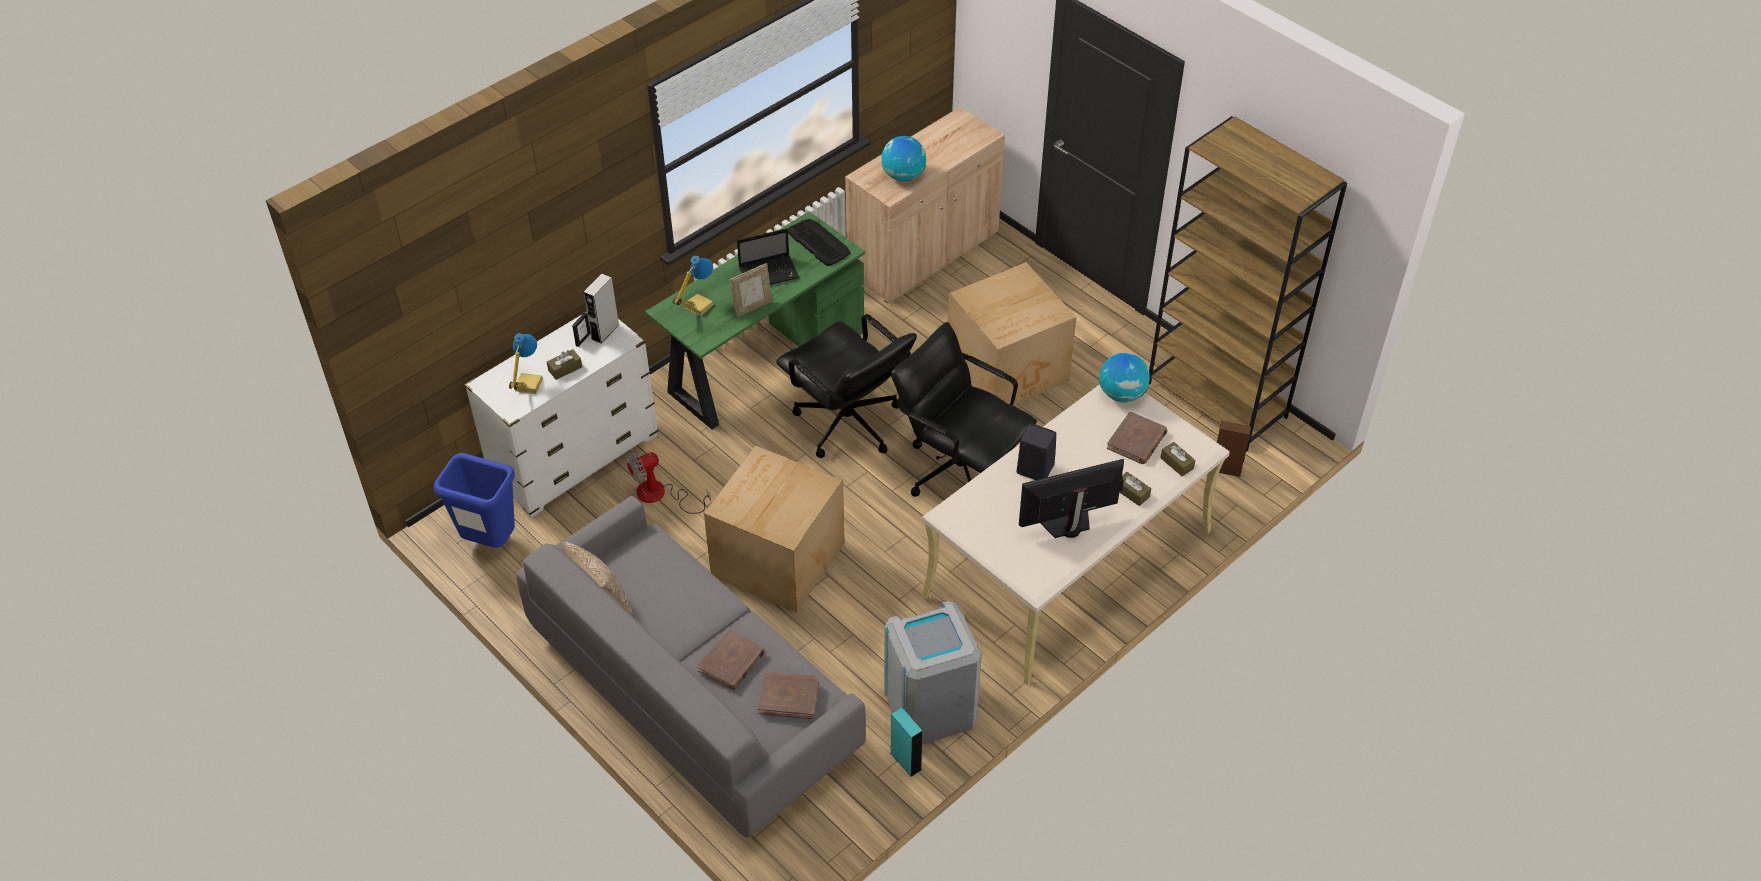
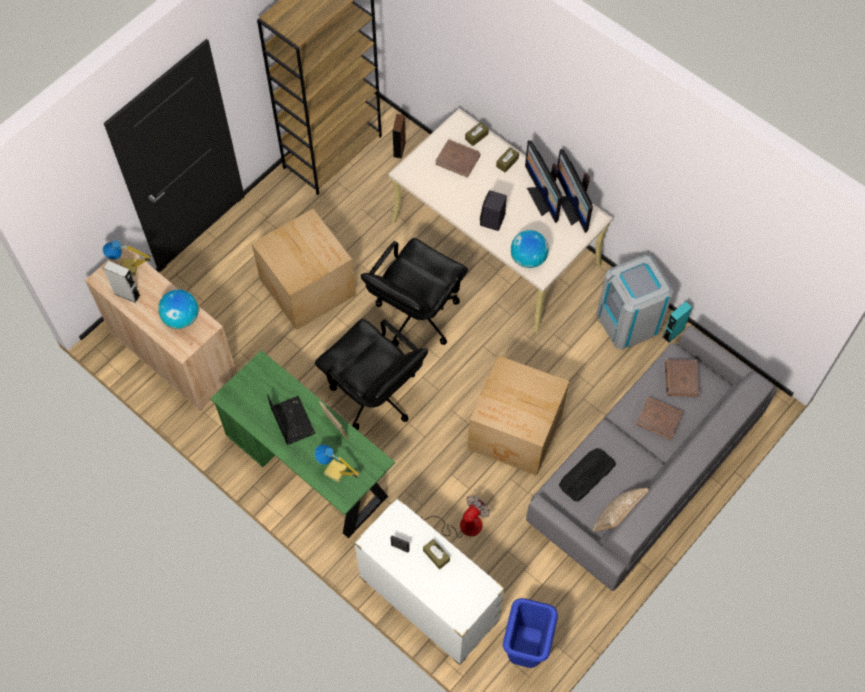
camera: 95 degrees left, 15 degrees up
table lamp [509,333,543,394] -> table lamp moved to [103,240,151,276]
grey speaker [584,273,620,344] -> grey speaker moved to [103,261,140,303]
fan [625,450,711,514] -> fan turned 105 degrees counterclockwise [420,495,490,538]
black office chair [776,314,917,458] -> black office chair turned 90 degrees clockwise [315,319,428,430]
keyboard [788,219,851,266] -> keyboard moved to [559,448,616,502]
globe [1099,353,1150,402] -> globe moved to [511,230,549,268]
none -> monitor [557,149,593,233]

